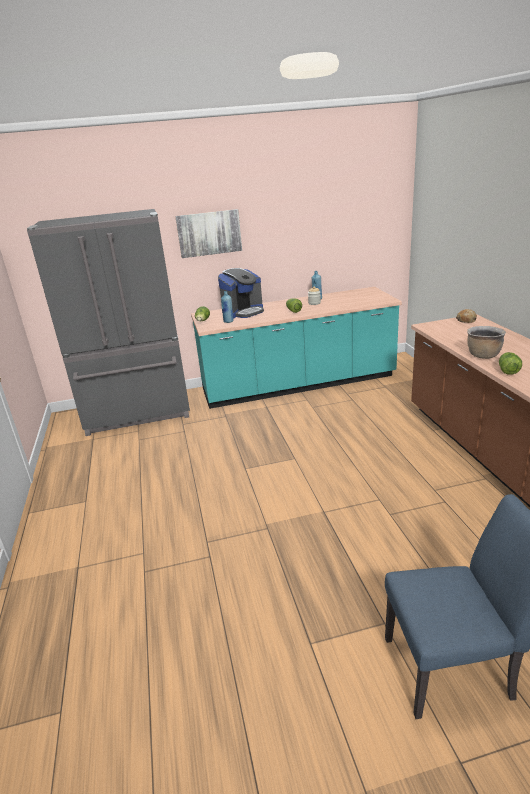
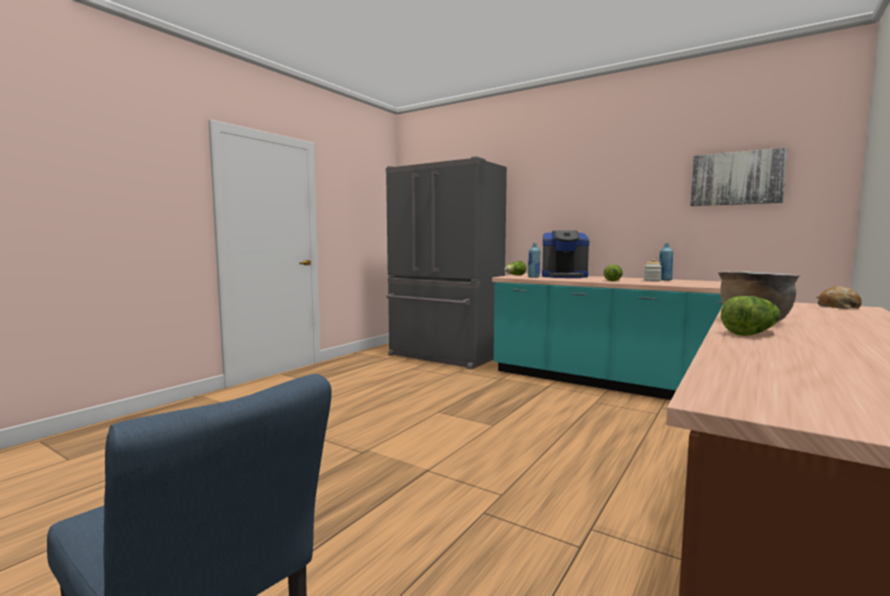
camera: 45 degrees right, 20 degrees down
picture [175,209,242,258] -> picture moved to [690,147,788,206]

